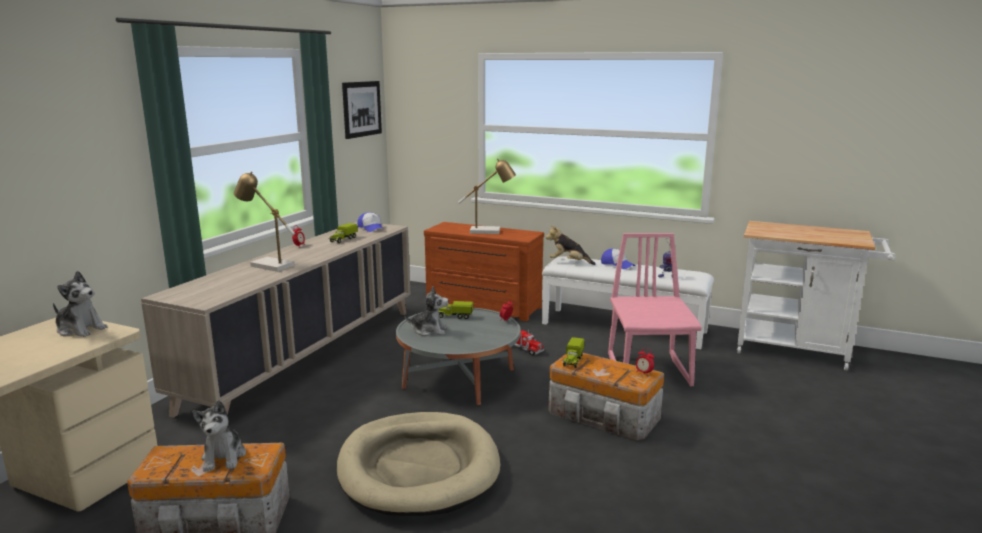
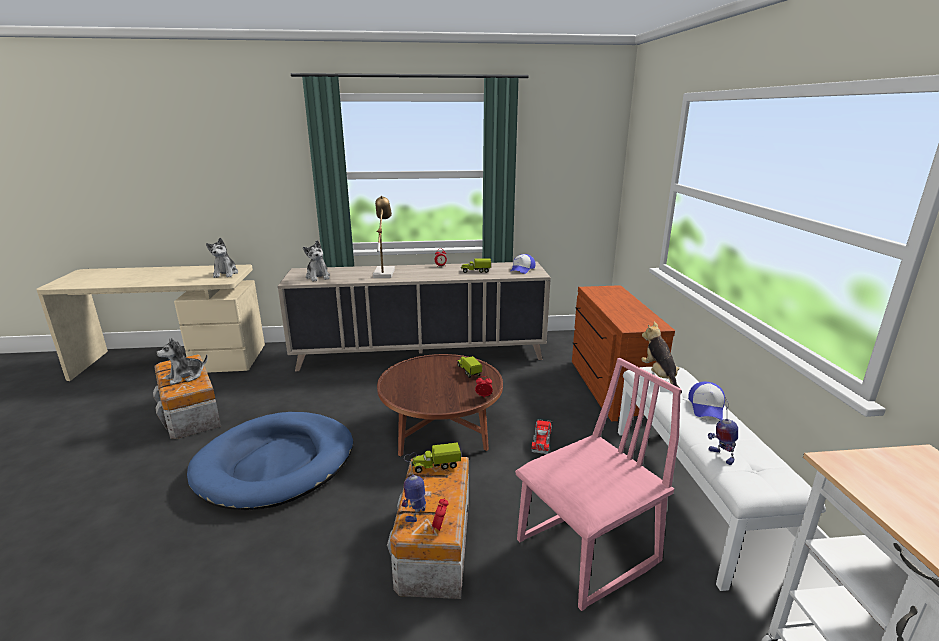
camera: 60 degrees right, 5 degrees up
beige dog bed [337,412,500,516] -> blue dog bed [187,412,353,510]
picture [342,81,382,139] -> none
grey coffee table [396,308,521,406] -> brown coffee table [377,354,503,457]
plush toy [405,286,449,336] -> plush toy moved to [303,240,330,281]
table lamp [458,159,516,234] -> none
none -> toy robot [402,452,426,522]

